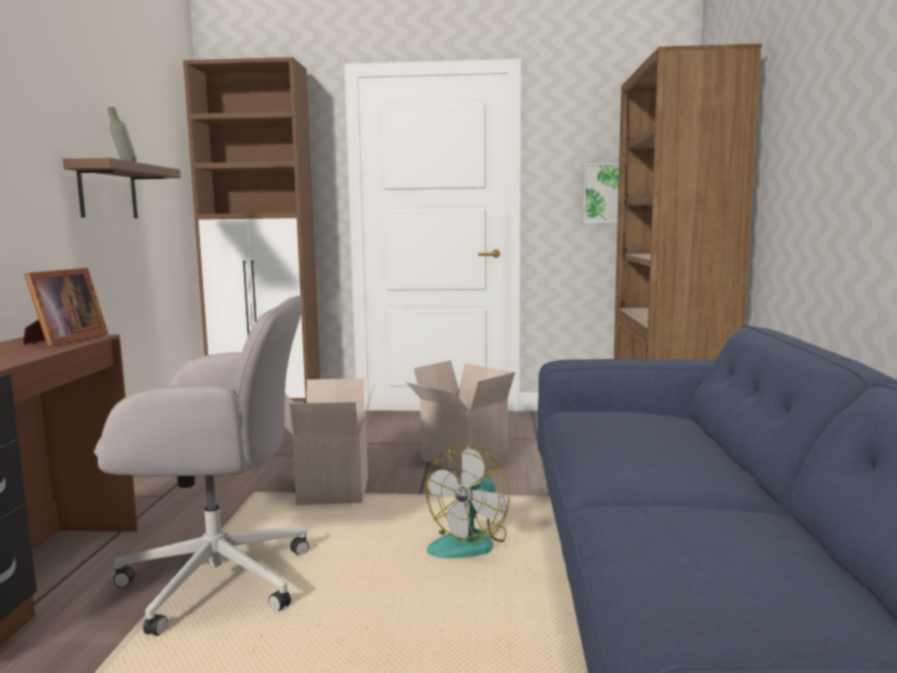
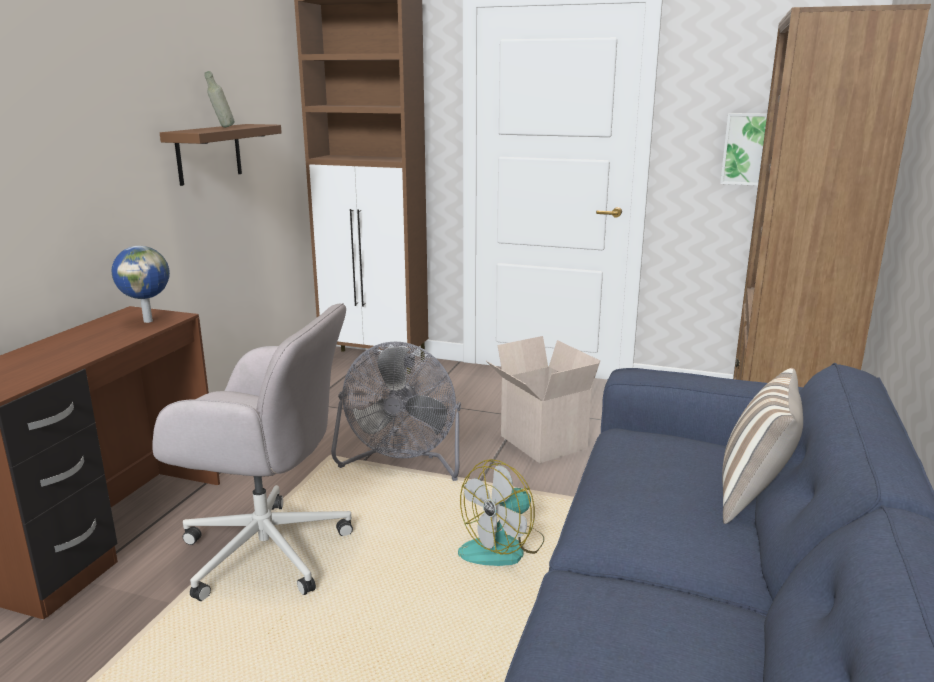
camera: 15 degrees right, 10 degrees up
picture frame [23,268,108,346] -> globe [112,246,170,323]
cardboard box [284,378,375,505] -> grey fan [331,342,461,481]
none -> pillow [722,368,803,524]

